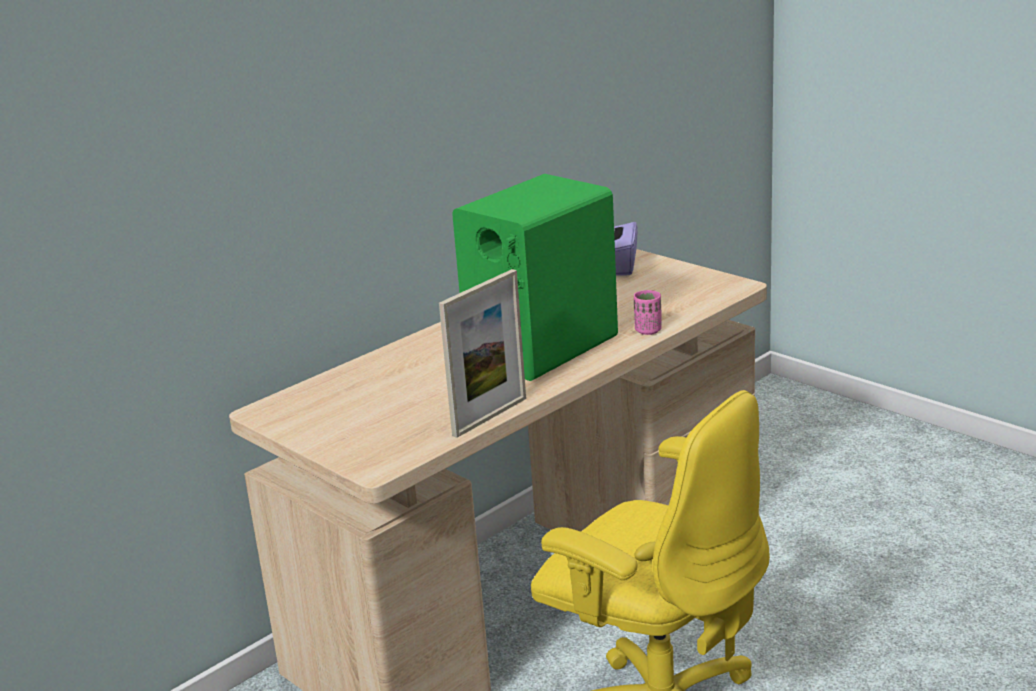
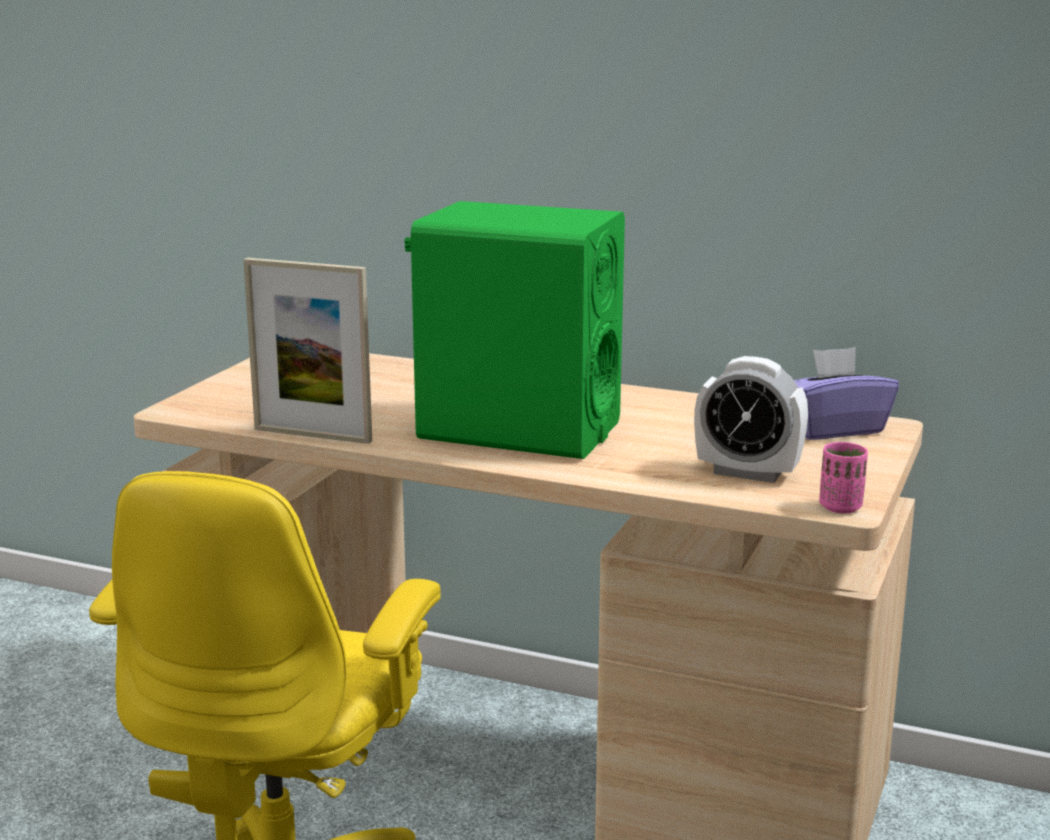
camera: 65 degrees right, 5 degrees down
pink cup [634,290,662,335] -> pink cup moved to [819,442,868,514]
none -> alarm clock [694,356,808,483]

